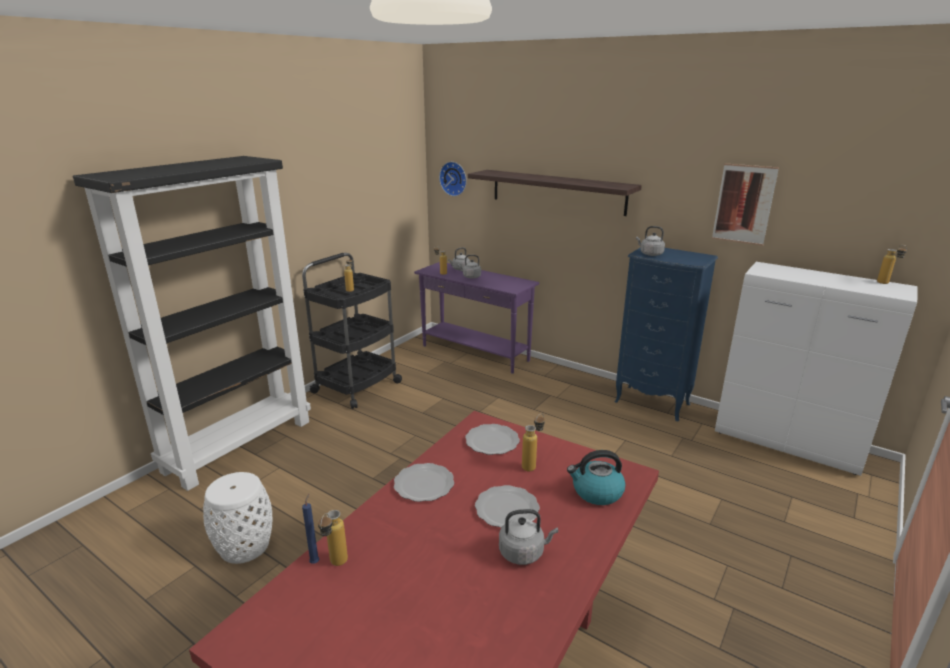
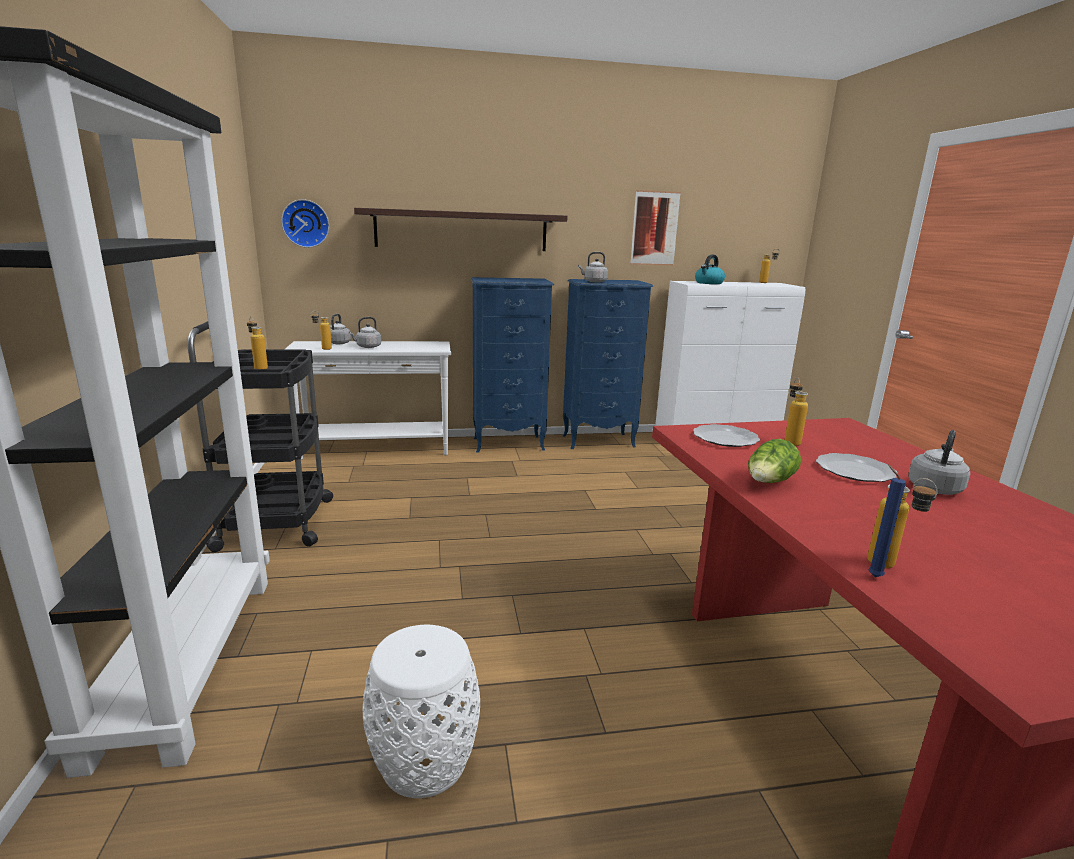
camera: 45 degrees left, 5 degrees down
plate [394,463,454,502] -> lettuce [748,439,801,483]
purple console table [414,262,539,374] -> white console table [285,341,451,460]
kettle [567,450,626,505] -> kettle moved to [695,255,725,284]
none -> blue dresser [471,277,554,453]

